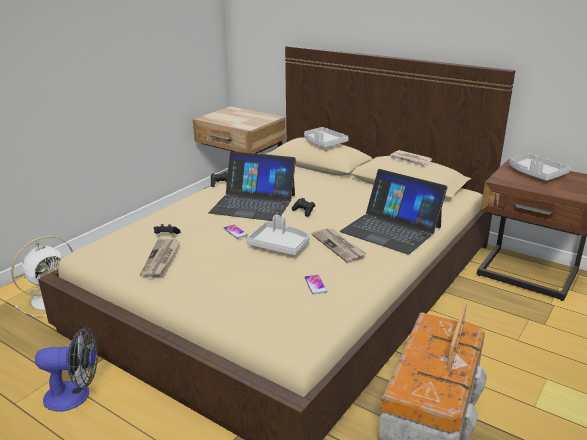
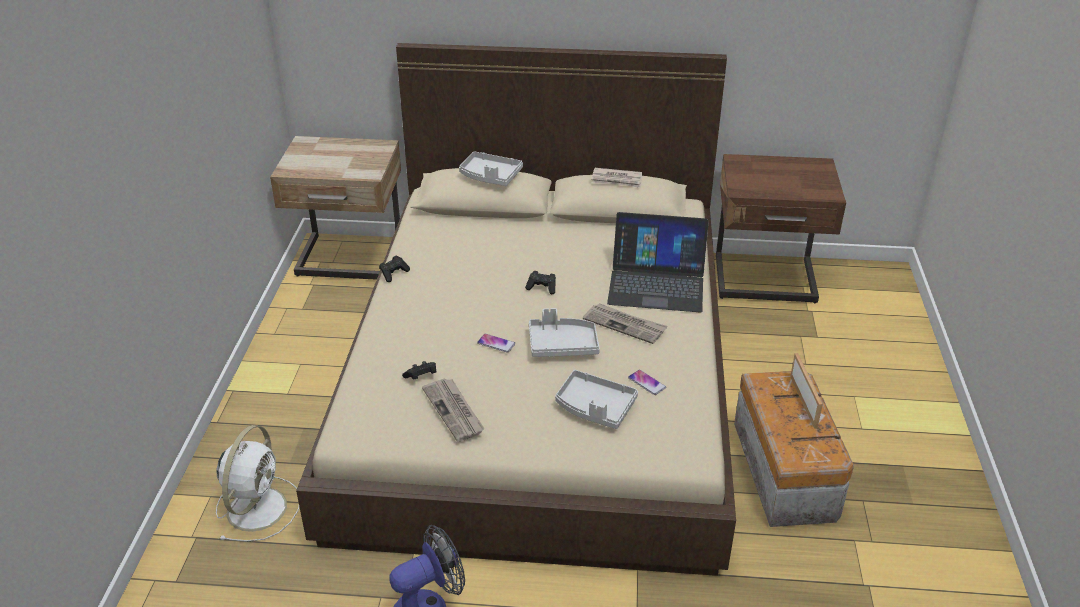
camera: 30 degrees left, 10 degrees up
laptop [208,151,296,221] -> none
grey tray [510,153,570,181] -> grey tray moved to [555,370,638,429]

